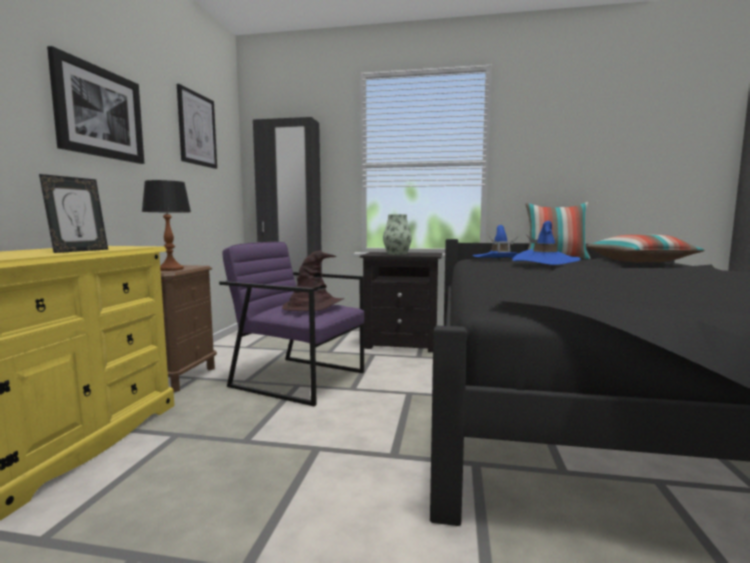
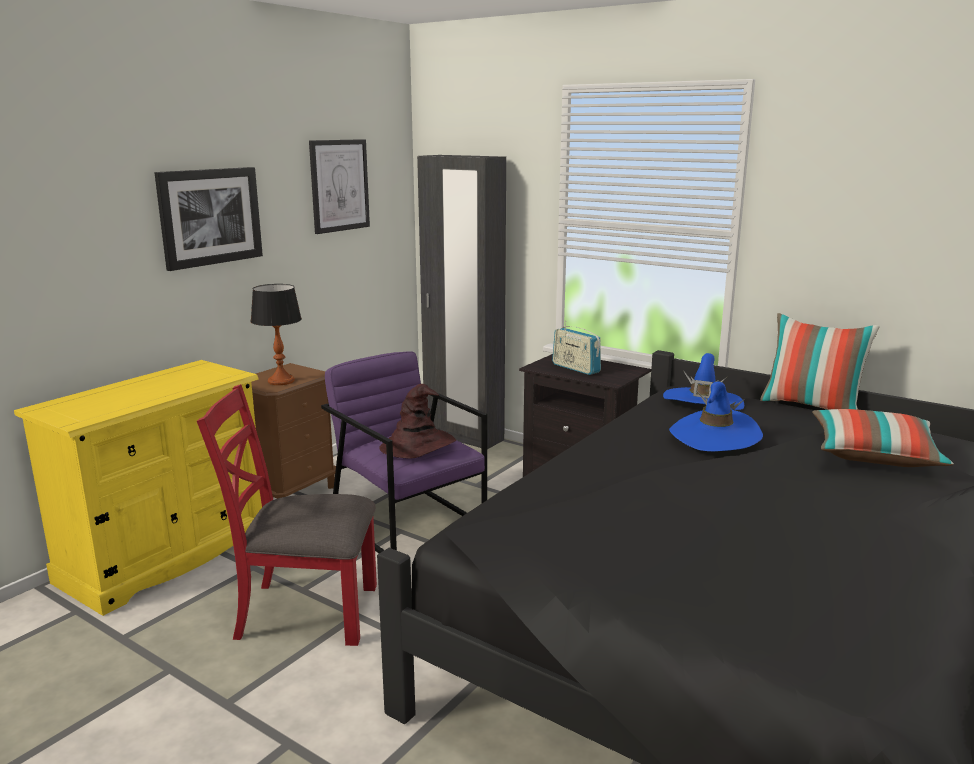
camera: 25 degrees right, 10 degrees up
picture frame [39,174,108,253] -> none
vase [383,214,412,255] -> radio [552,321,601,375]
none -> red chair [197,384,377,646]

